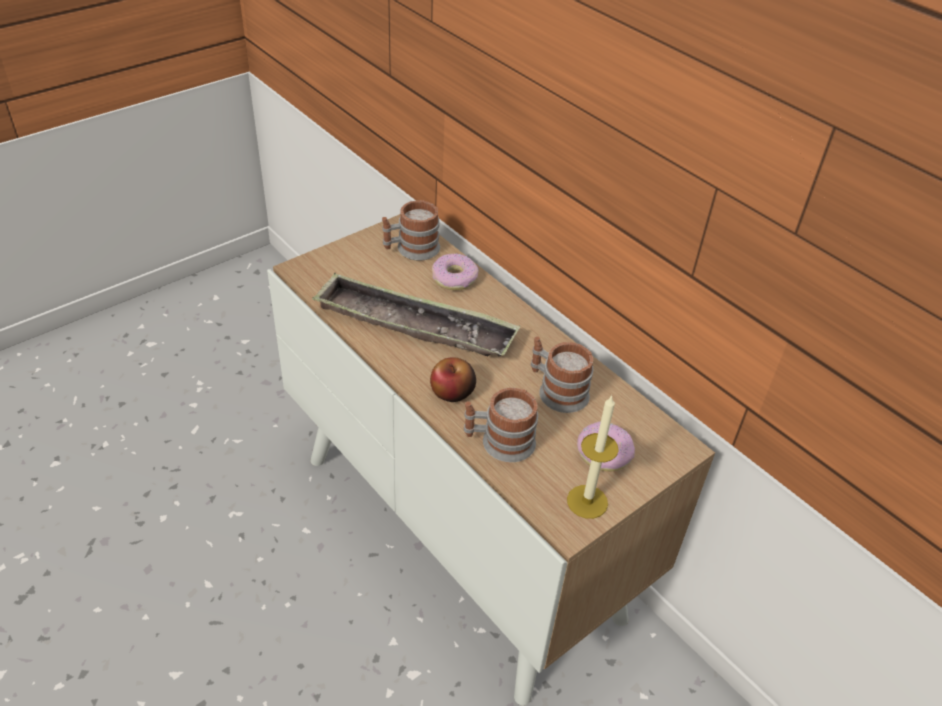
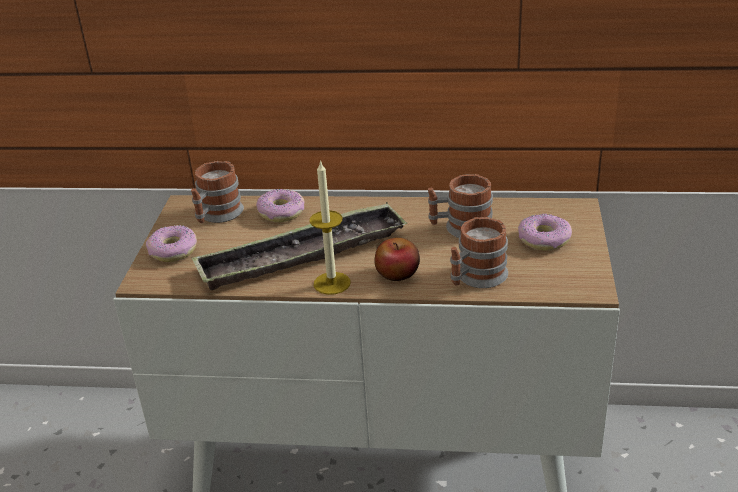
camera: 40 degrees left, 10 degrees down
candle [567,395,619,519] -> candle moved to [310,160,350,295]
none -> donut [146,225,197,262]

